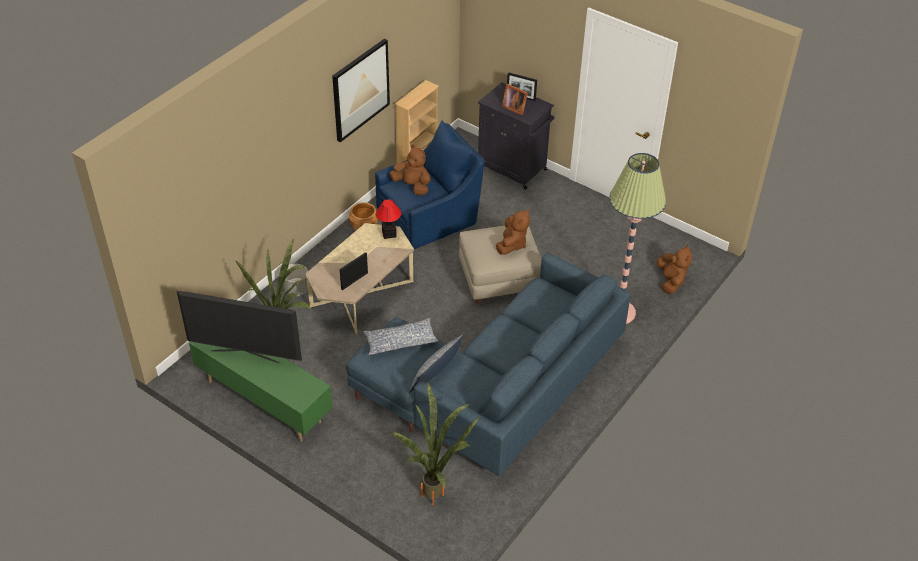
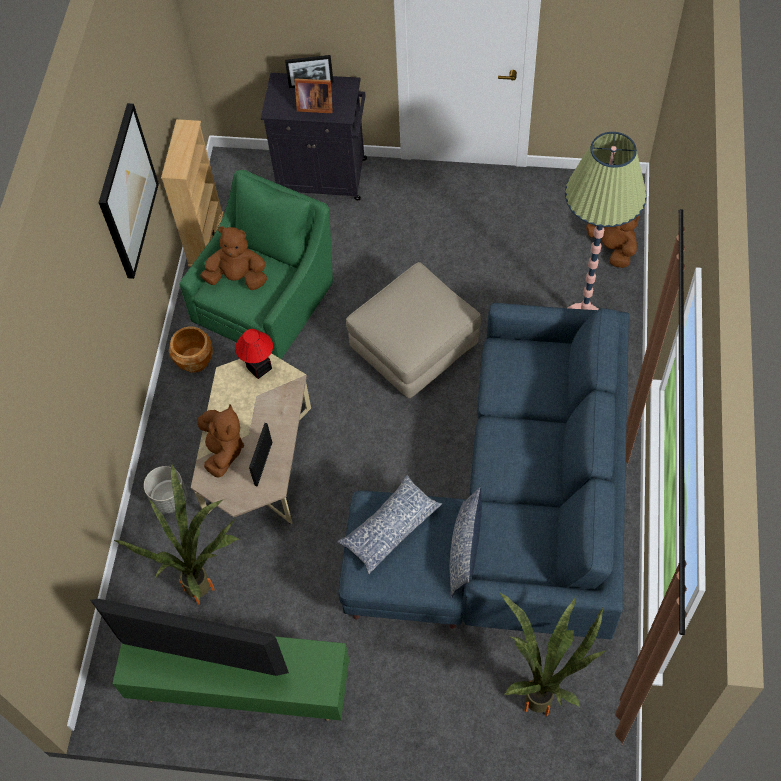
camera: 25 degrees left, 15 degrees up
television [177,291,302,363] -> television turned 150 degrees counterclockwise [90,599,289,676]
blue armchair [375,120,485,249] -> green armchair [180,170,333,359]
brown plush toy [496,209,530,255] -> brown plush toy moved to [197,405,244,478]

